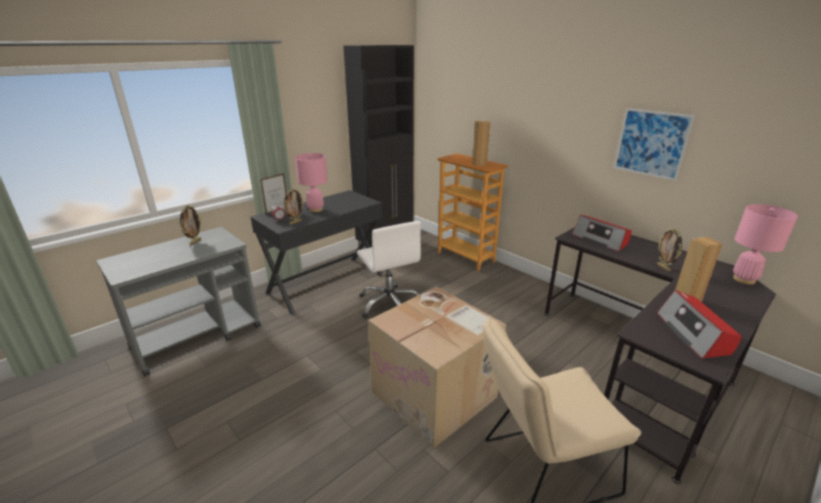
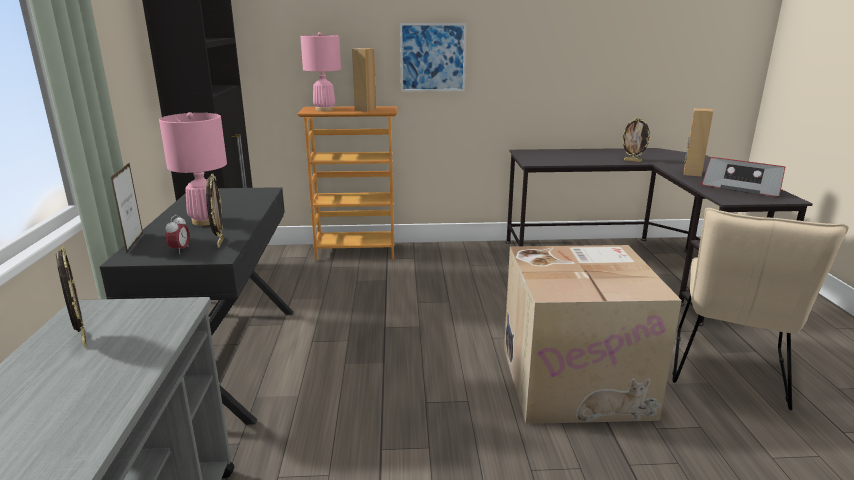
camera: 50 degrees left, 5 degrees down
white office chair [357,221,421,319] -> none
radio [572,215,632,251] -> none
picture [614,108,695,181] -> picture moved to [400,23,466,91]
pink table lamp [733,204,798,285] -> pink table lamp moved to [300,32,341,111]

